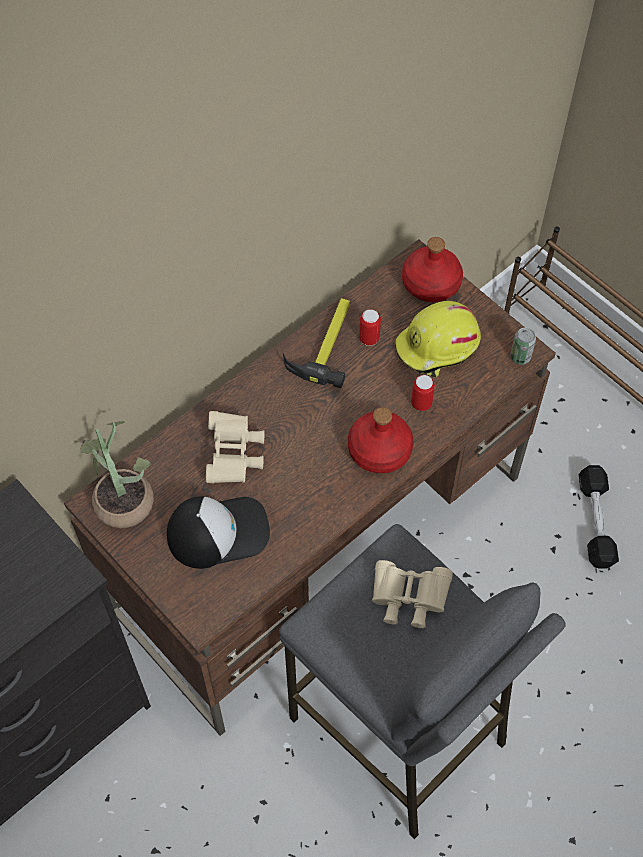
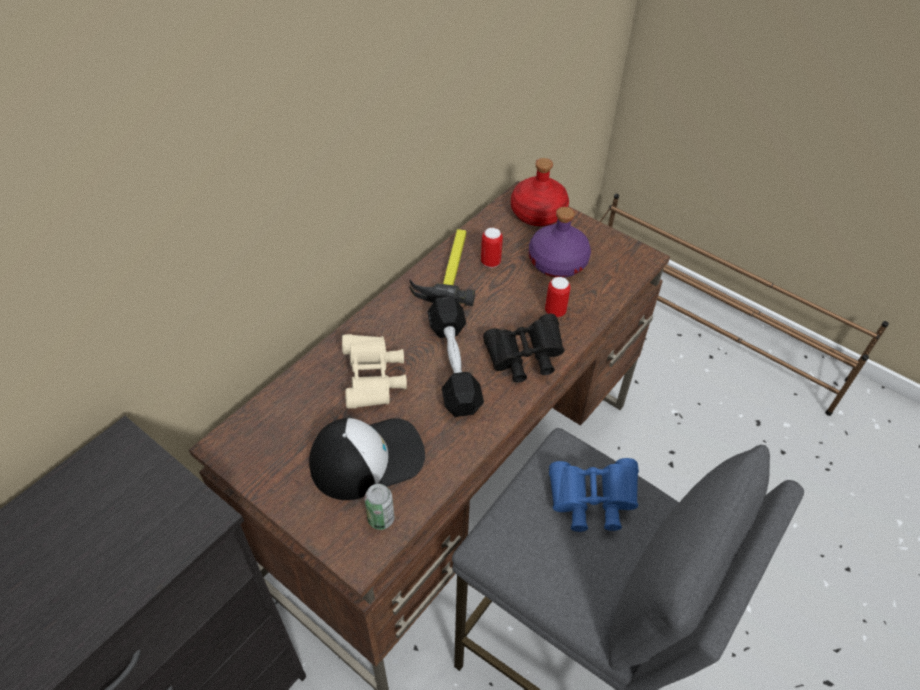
camera: 10 degrees left, 10 degrees down
potted plant [80,421,154,528] -> none
red bottle [348,407,414,473] -> black binoculars [483,313,565,383]
beige binoculars [372,560,453,628] -> blue binoculars [549,458,639,532]
yellow hard hat [394,301,481,378] -> purple bottle [529,207,591,278]
can [510,328,536,365] -> can moved to [364,484,394,530]
black dumbbell [579,465,619,568] -> black dumbbell moved to [428,296,484,417]

